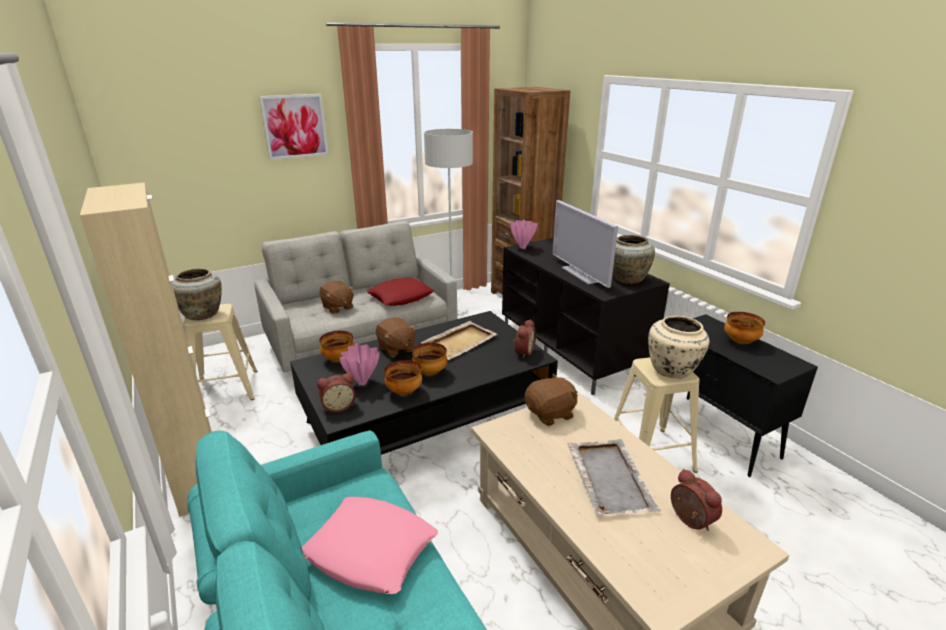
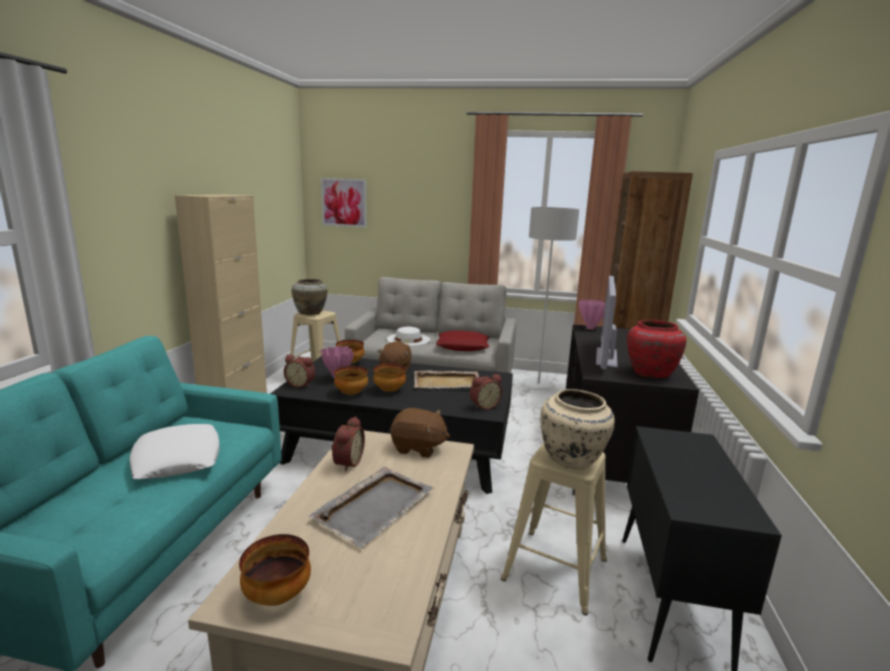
camera: 40 degrees right, 10 degrees down
picture [259,94,329,160] -> picture moved to [321,178,367,228]
pink pillow [302,497,438,594] -> white pillow [129,424,220,479]
brown plush toy [320,281,354,314] -> white hat [387,327,430,346]
beige vase [613,235,655,284] -> red vase [627,320,686,378]
alarm clock [671,469,722,531] -> alarm clock moved to [331,416,365,472]
bowl [724,312,765,344] -> bowl moved to [239,534,311,606]

